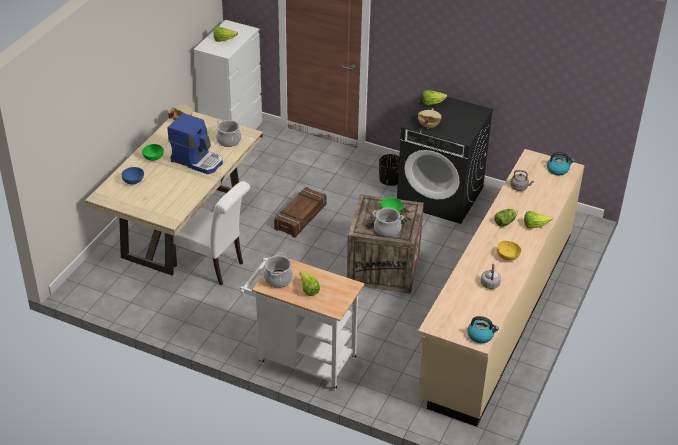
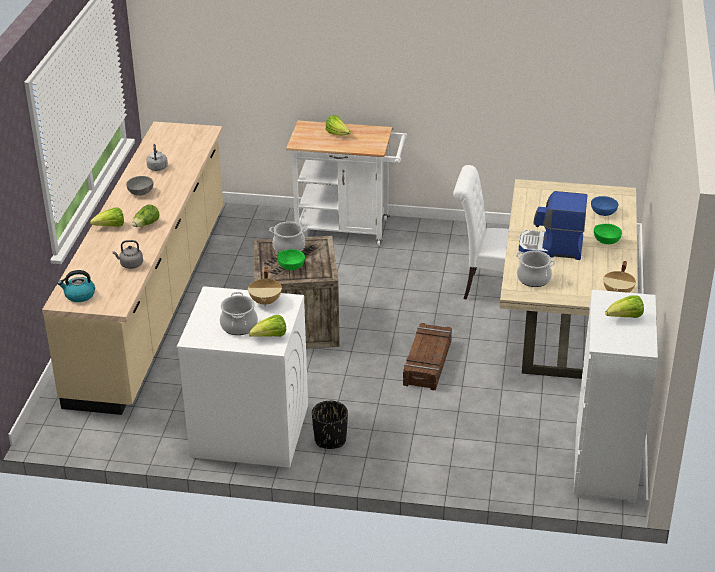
camera: 165 degrees right, 5 degrees down
cooking pot [263,252,293,288] -> cooking pot moved to [220,292,258,335]
black washing machine [397,97,493,224] -> white washing machine [177,286,308,468]
kettle [467,316,499,343] -> none
yellow bowl [497,240,521,261] -> grey bowl [126,176,153,196]

